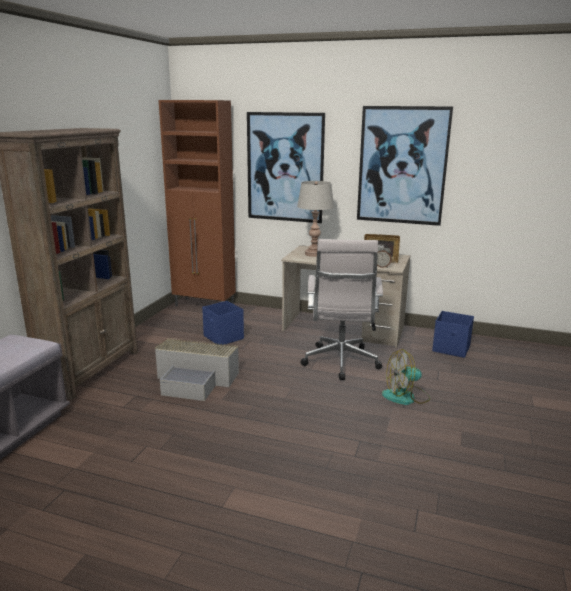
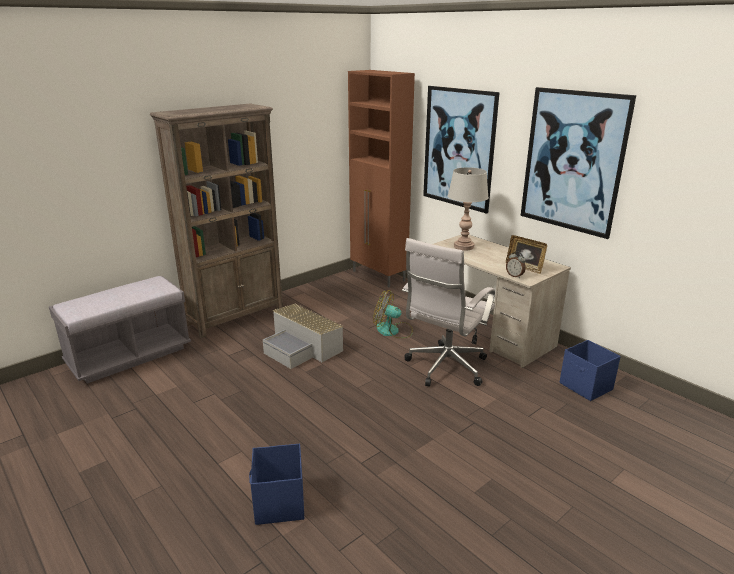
camera: 30 degrees right, 5 degrees up
blue storage box [202,301,244,345] -> blue storage box moved to [249,444,304,525]
fan [382,349,430,405] -> fan moved to [373,290,413,338]

